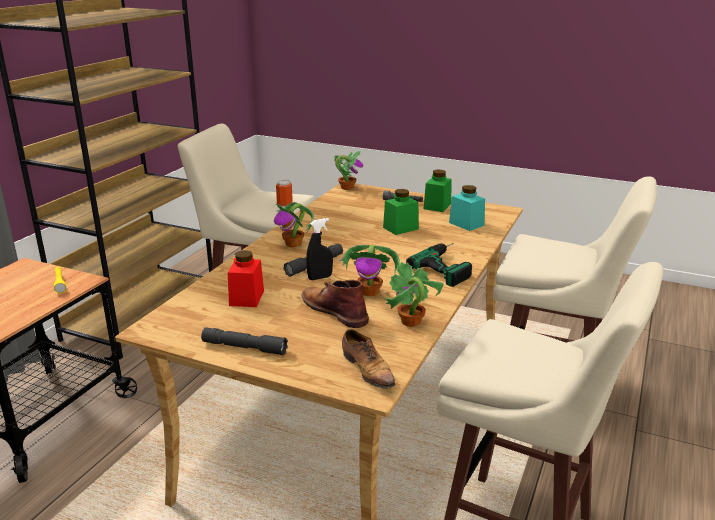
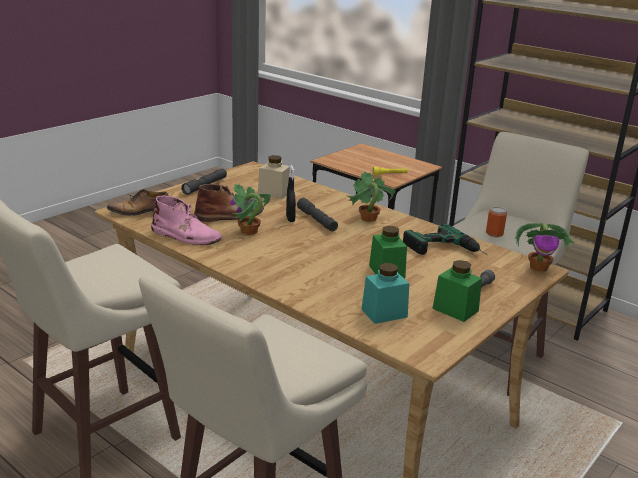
camera: 105 degrees right, 0 degrees up
red jar [228,250,264,307] -> beige jar [258,155,290,199]
potted plant [382,262,444,327] -> pink boot [151,195,222,245]
power drill [406,243,472,287] -> power drill moved to [403,223,488,255]

